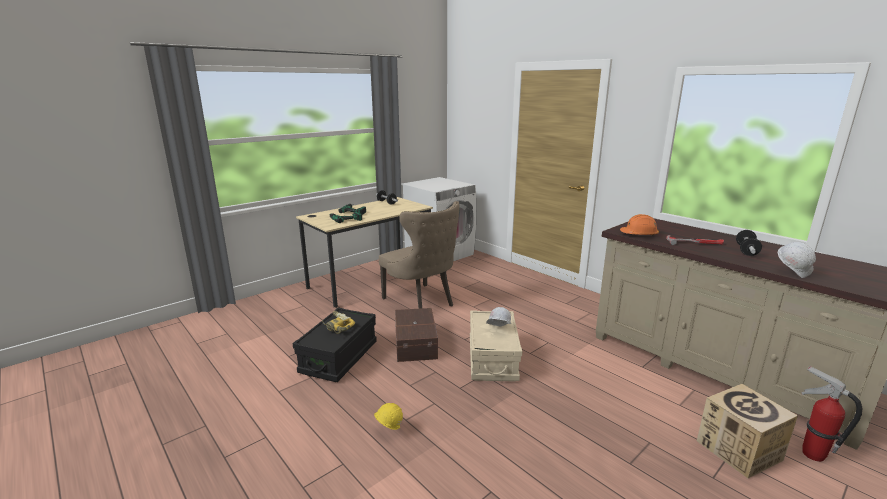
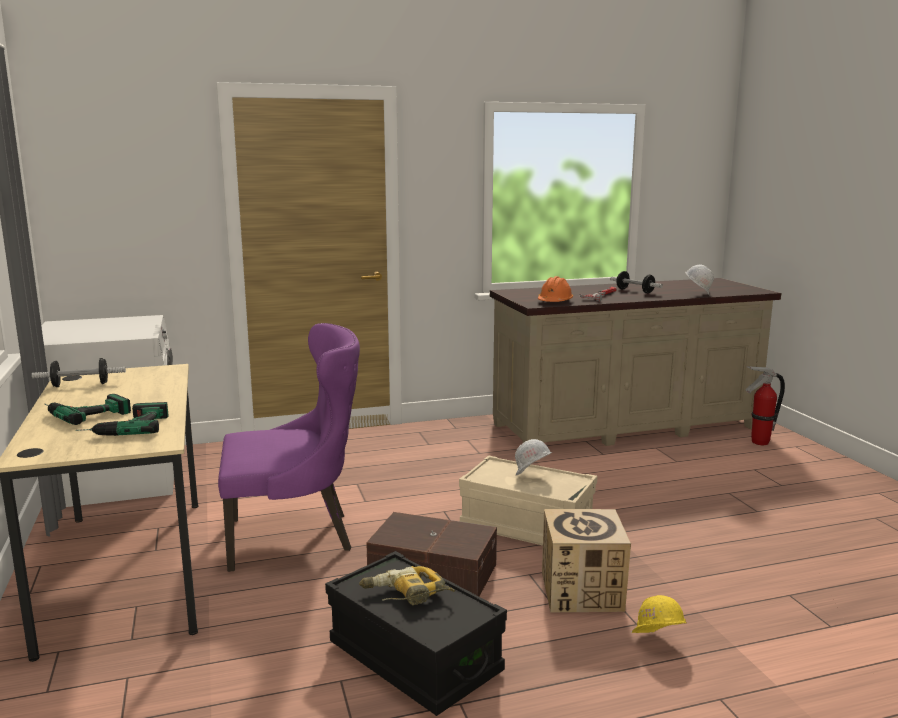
camera: 65 degrees left, 5 degrees down
beige chair [379,201,459,309] -> purple chair [218,323,360,572]
cardboard box [697,384,798,478] -> cardboard box moved to [542,509,631,612]

